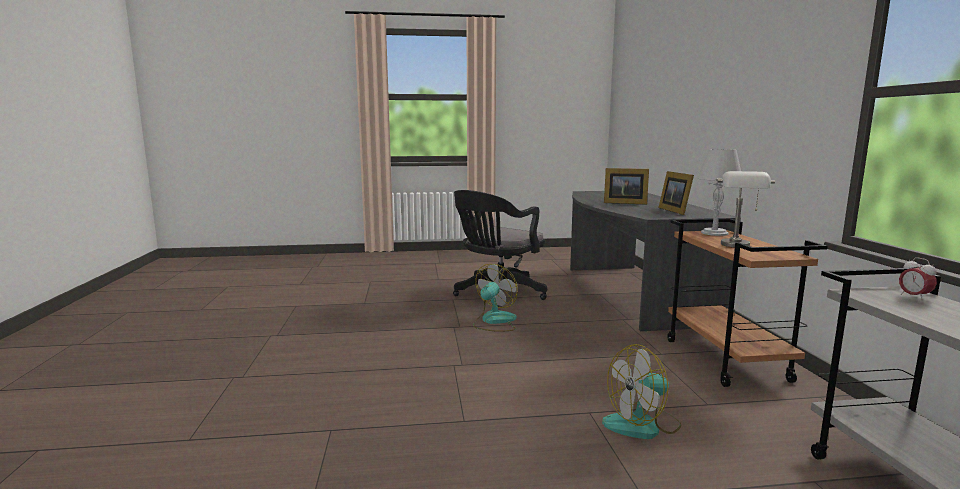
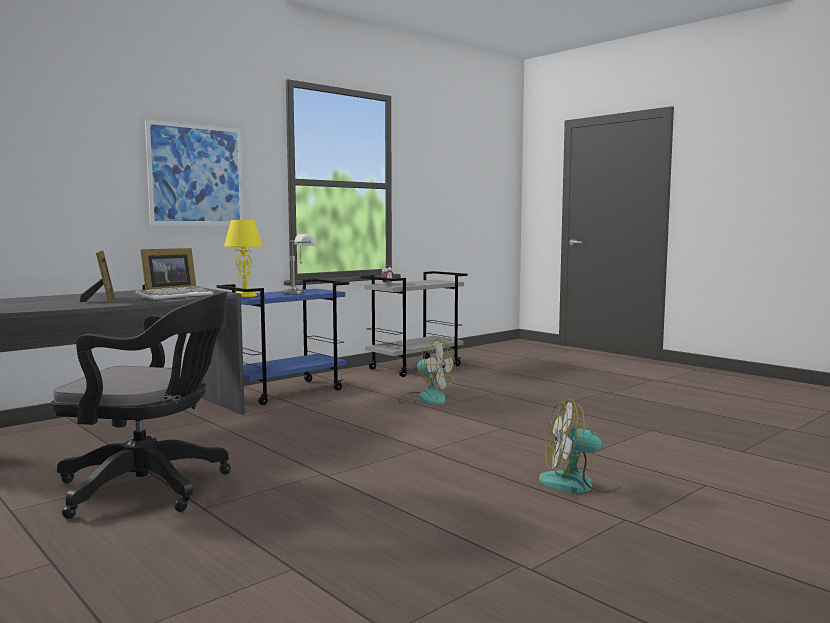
camera: 125 degrees left, 5 degrees down
fan [473,264,518,332] -> fan moved to [539,399,620,493]
brown cart [667,219,828,387] -> blue cart [216,279,349,405]
grey table lamp [697,149,741,236] -> yellow table lamp [224,220,263,297]
none -> keyboard [135,286,214,300]
none -> picture [145,120,244,225]

